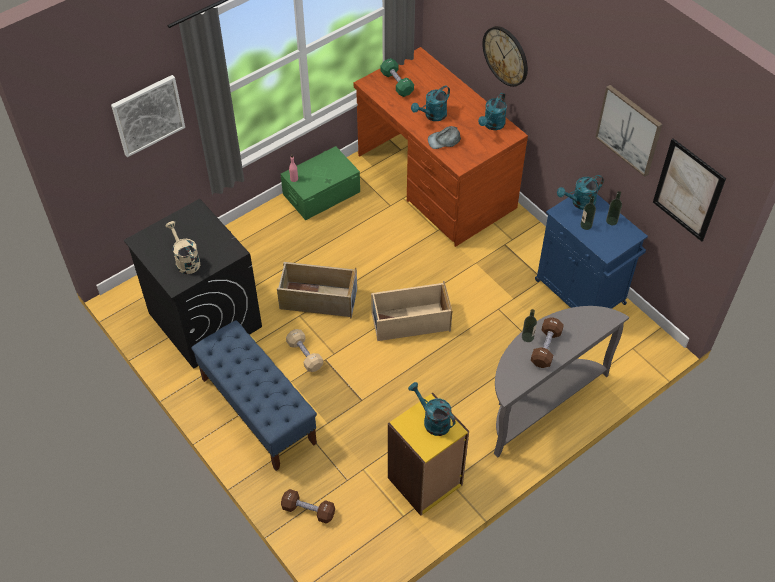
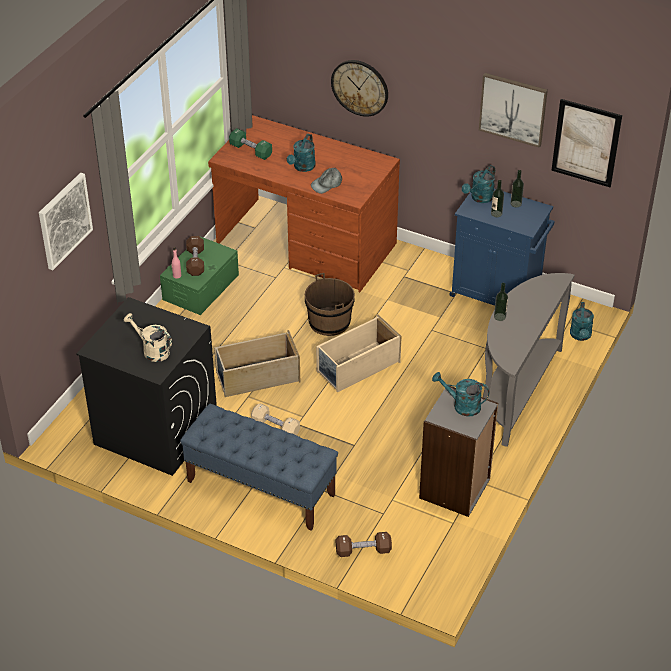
camera: 25 degrees left, 10 degrees down
yellow bookcase [388,393,469,516] -> grey bookcase [419,386,498,517]
turquoise watering can [478,93,507,130] -> turquoise watering can moved to [570,302,594,341]
brown dumbbell [531,317,564,368] -> brown dumbbell moved to [186,236,204,276]
none -> brown bucket [305,273,355,336]

